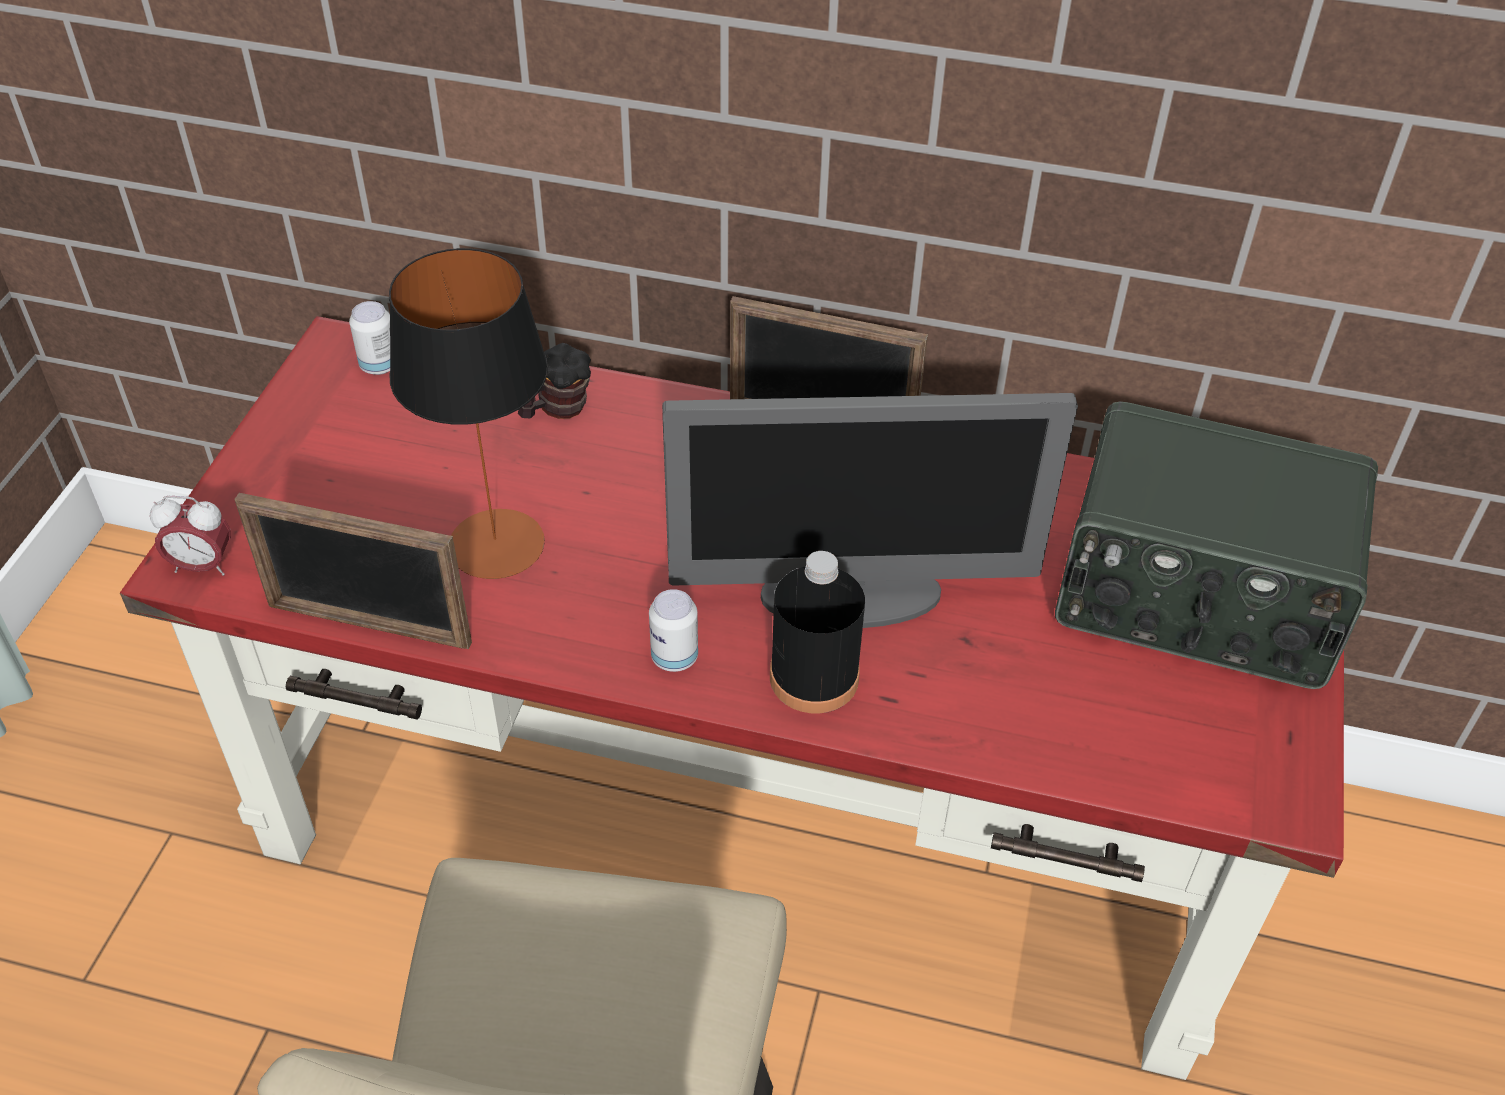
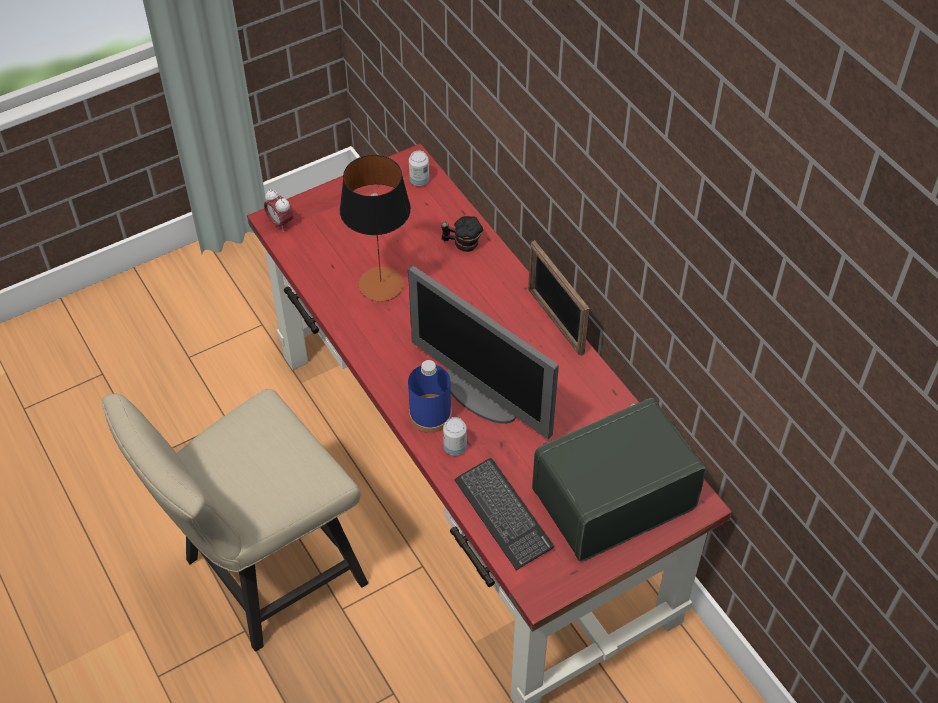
camera: 45 degrees right, 5 degrees up
picture frame [234,493,472,649] -> none
can [649,589,698,672] -> can moved to [443,417,467,455]
black bottle [770,551,865,713] -> blue bottle [408,360,452,433]
radio [1055,401,1378,689] -> radio turned 90 degrees clockwise [532,398,706,562]
none -> keyboard [454,458,554,571]

